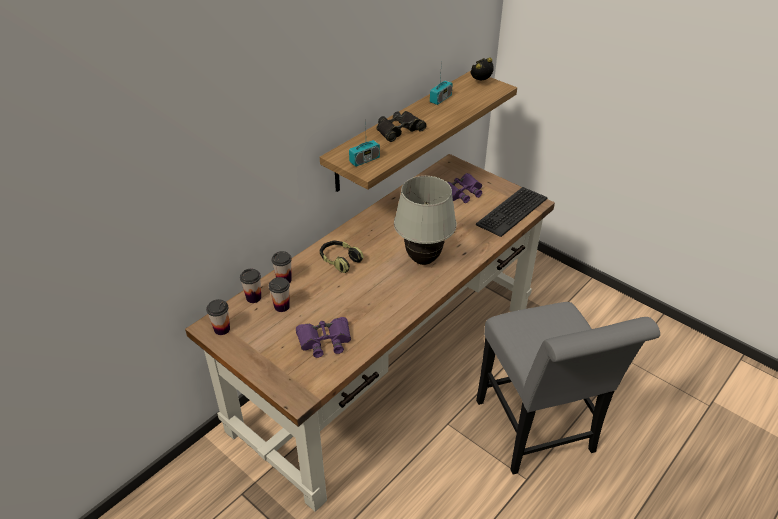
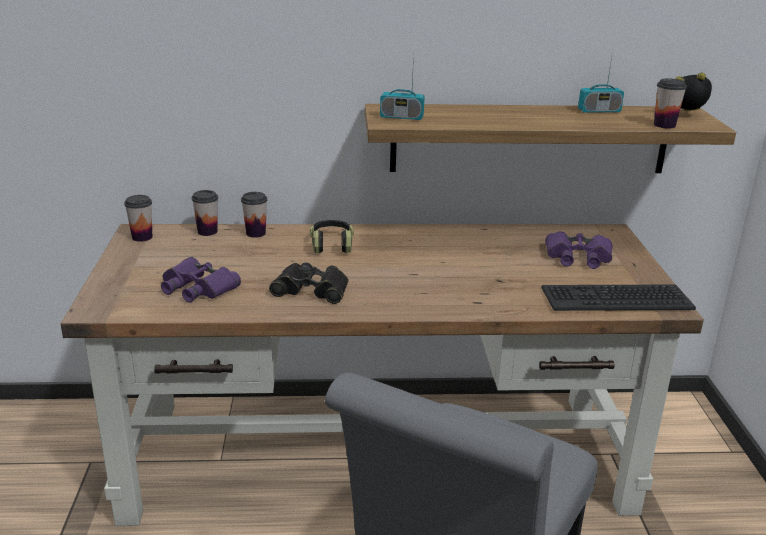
camera: 45 degrees right, 15 degrees down
cup [269,277,290,312] -> cup moved to [654,78,687,129]
black binoculars [376,111,426,142] -> black binoculars moved to [269,263,348,304]
white table lamp [394,176,456,265] -> none

